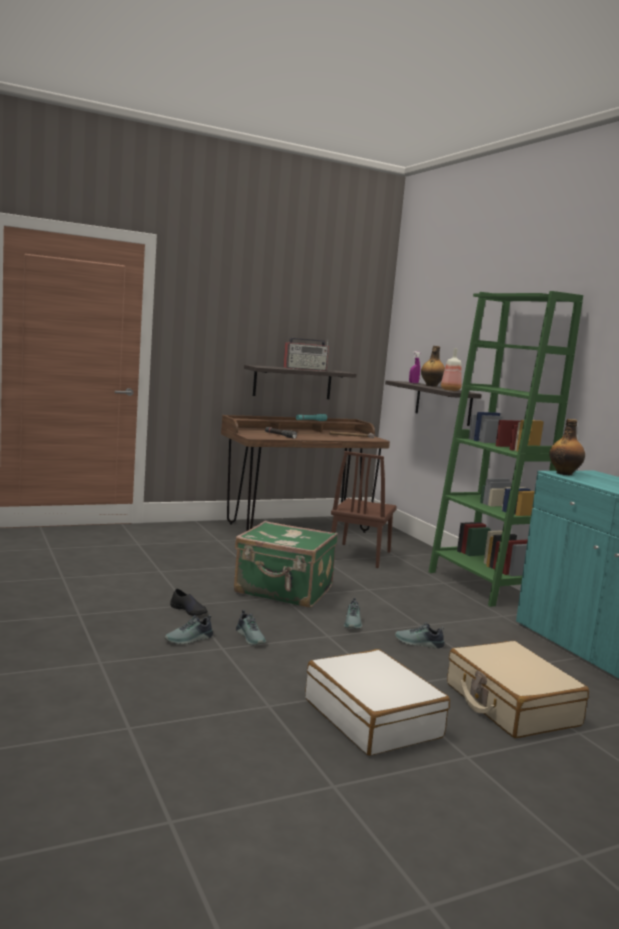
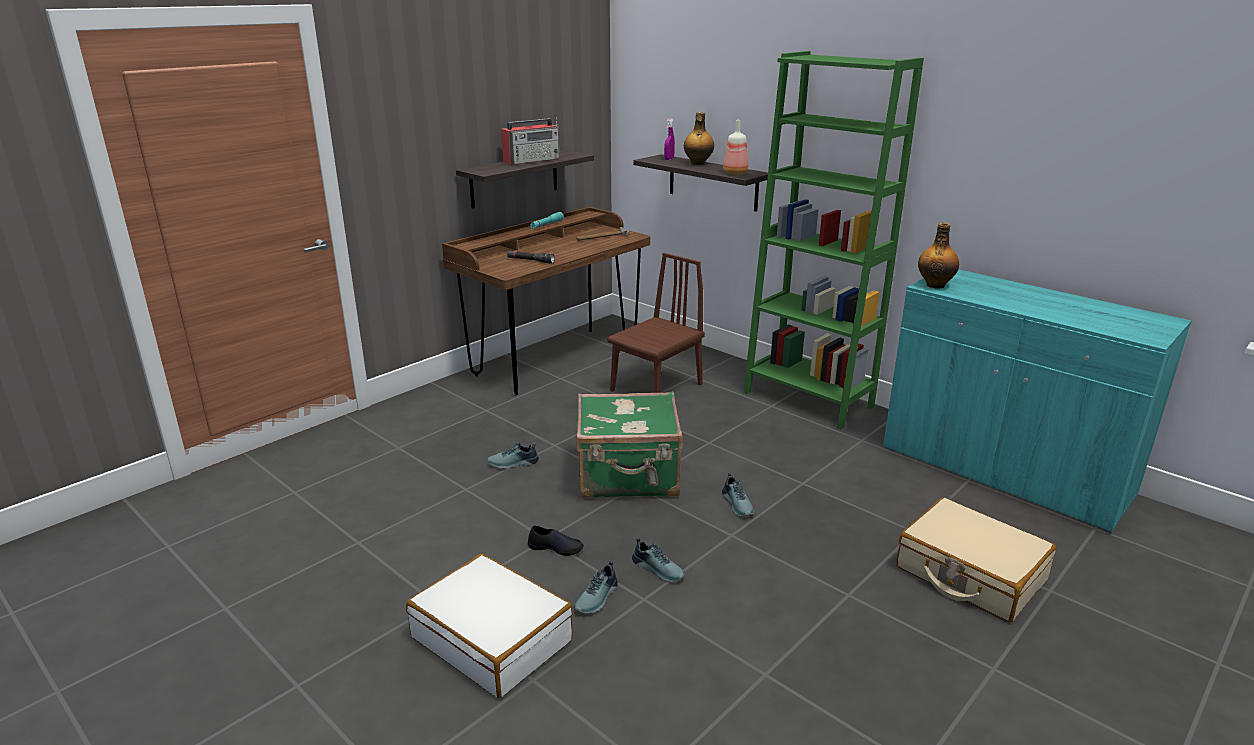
camera: 20 degrees left, 15 degrees up
white suitcase [305,649,450,756] -> white suitcase moved to [406,554,573,698]
brown chair [331,451,397,568] -> brown chair turned 135 degrees counterclockwise [608,253,705,393]
shoe [395,622,445,648] -> shoe moved to [487,442,539,469]

